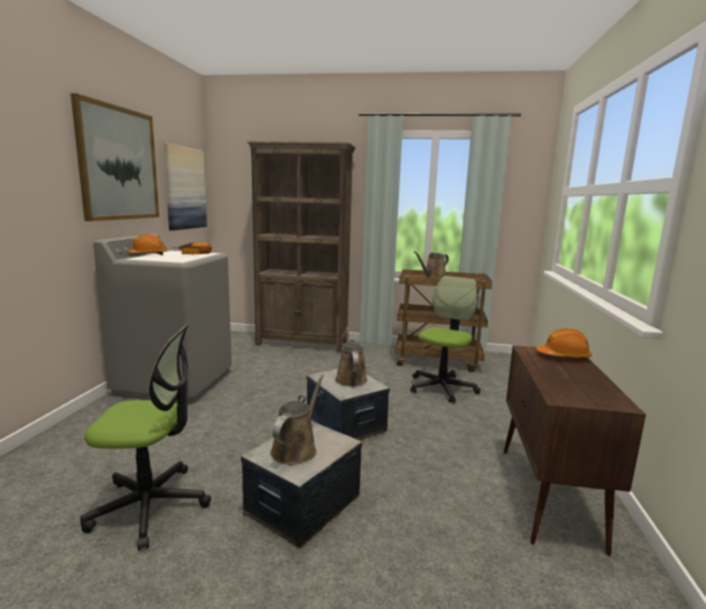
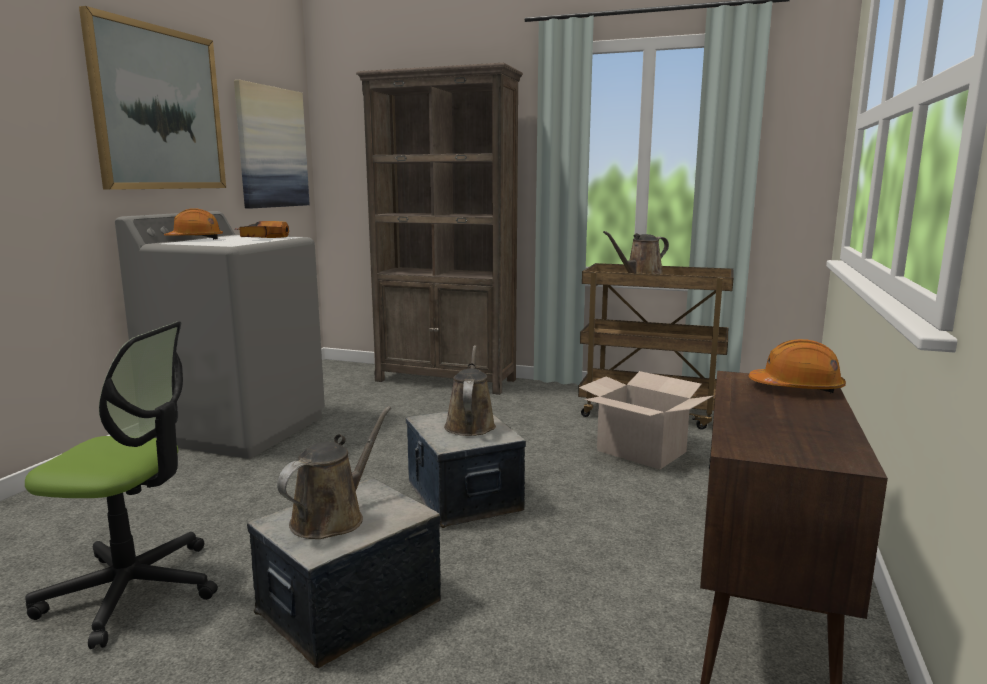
camera: 10 degrees right, 0 degrees up
office chair [410,276,480,403] -> cardboard box [579,371,714,469]

